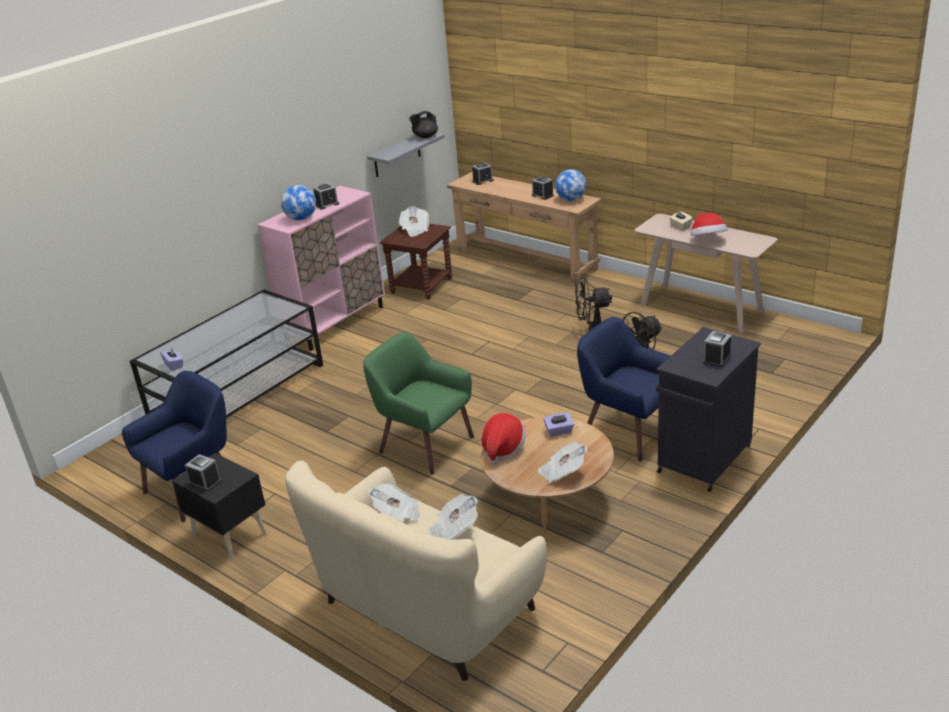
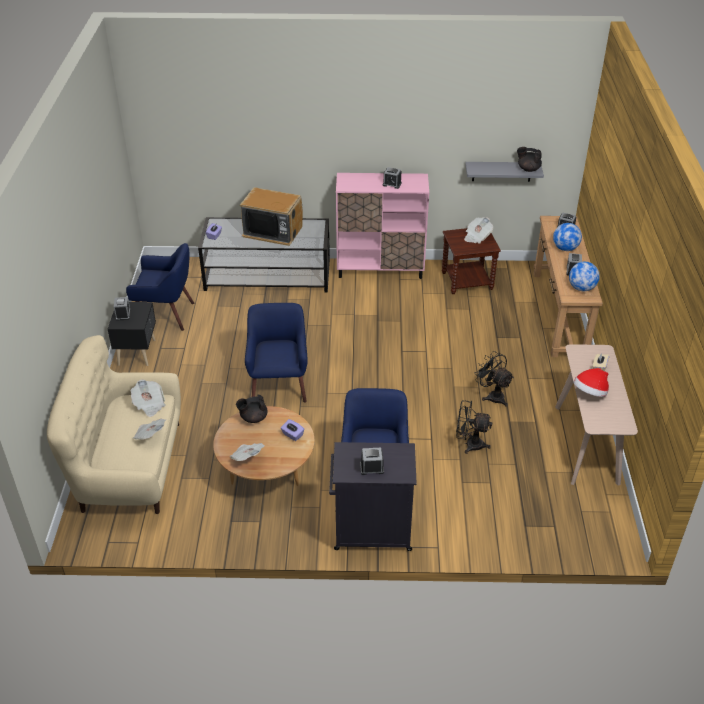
camera: 50 degrees right, 10 degrees up
globe [281,185,316,220] -> globe moved to [553,223,582,251]
green armchair [363,332,474,475] -> blue armchair [245,303,308,403]
hat [481,413,526,464] -> black teapot [236,395,267,423]
none -> television [239,187,303,246]

